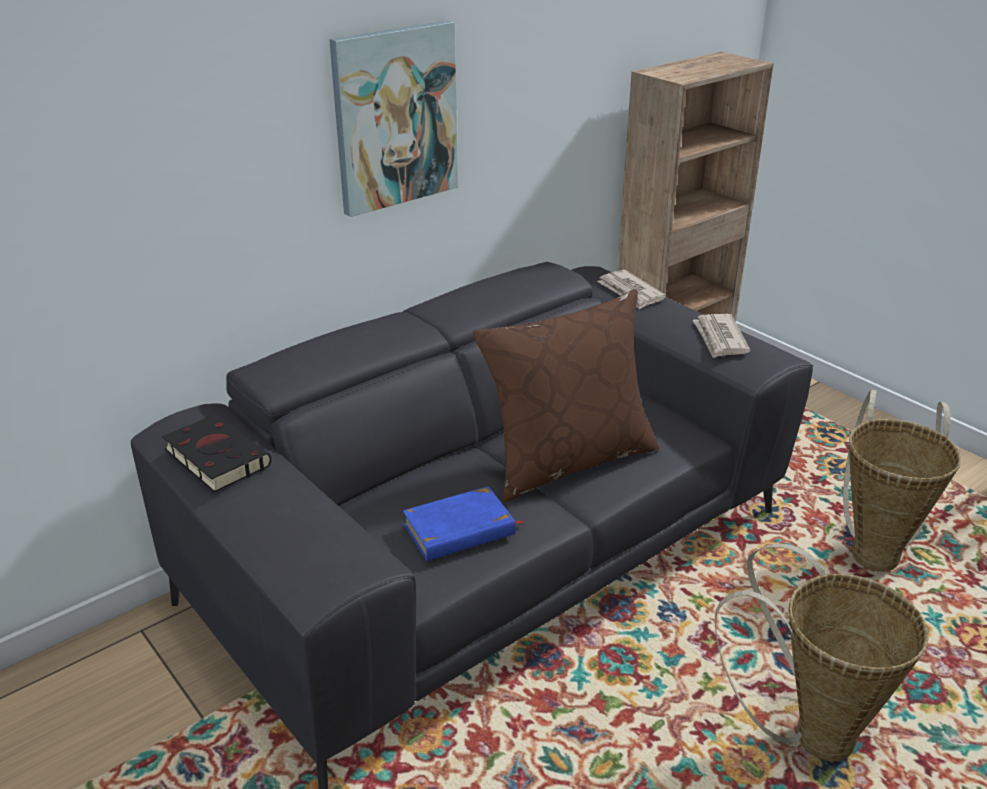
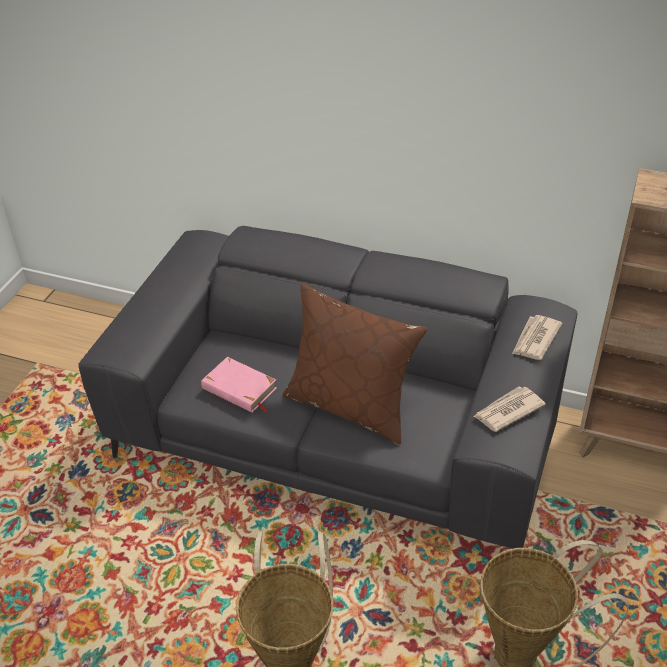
camera: 60 degrees right, 10 degrees up
black book [162,414,271,492] -> none
picture [329,20,458,217] -> none
blue book [403,486,524,561] -> pink book [201,357,277,413]

